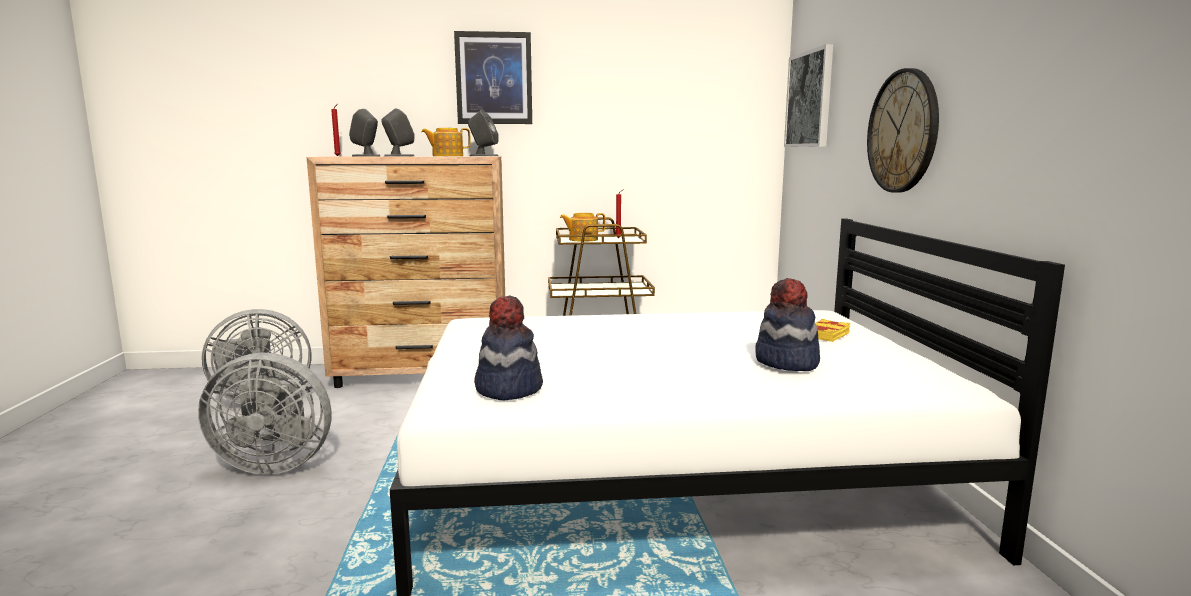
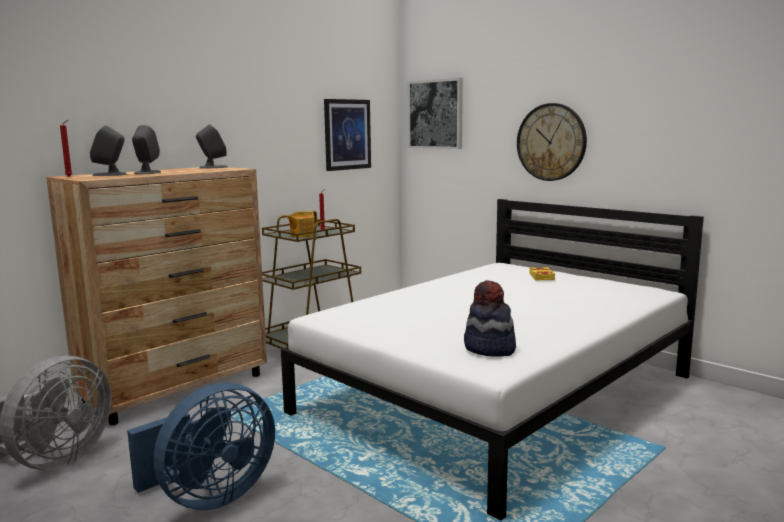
camera: 40 degrees left, 0 degrees up
grey fan [198,352,332,475] -> blue fan [127,383,275,510]
teapot [421,128,471,156] -> none
picture [454,31,532,124] -> picture moved to [324,99,371,171]
hat [756,278,820,371] -> none

